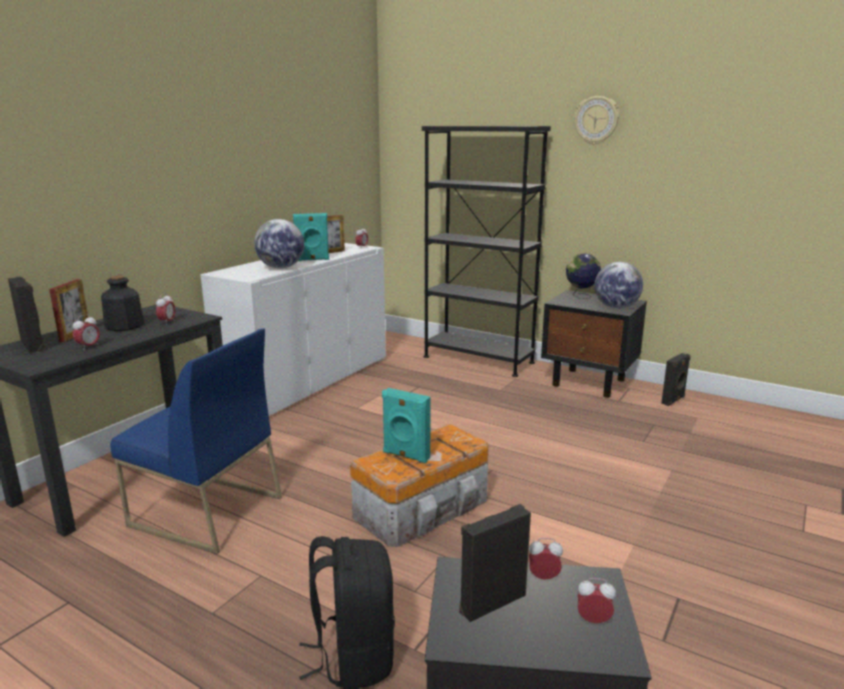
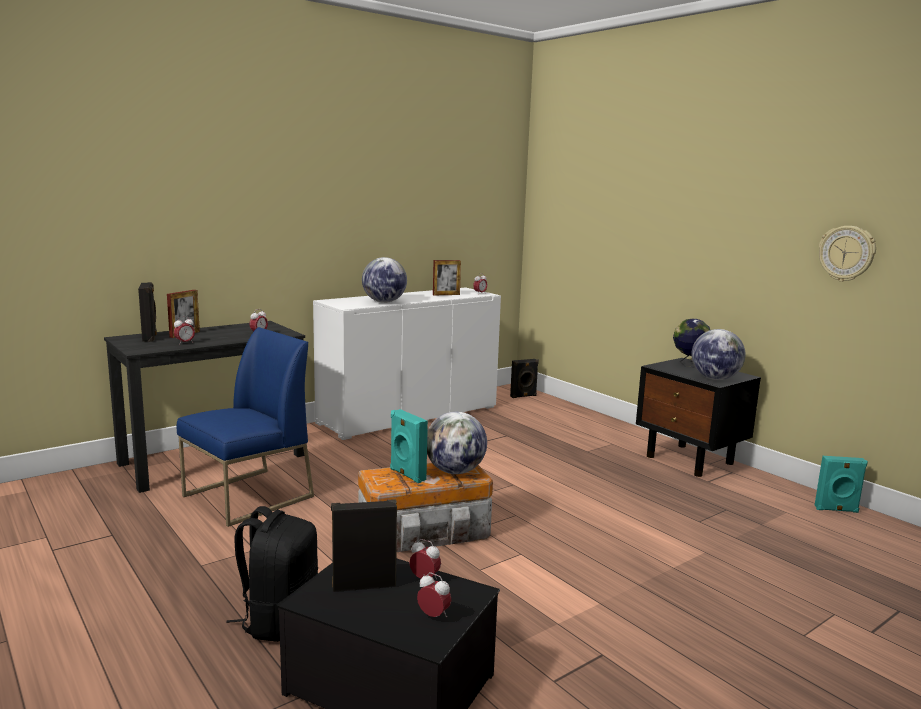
camera: 20 degrees right, 5 degrees down
bottle [101,275,145,331] -> none
blue chair [110,328,282,554] -> blue chair turned 90 degrees counterclockwise [177,327,314,527]
turquoise speaker [293,213,329,261] -> turquoise speaker moved to [814,456,868,513]
black bookcase [422,126,551,377] -> none
wall clock [574,96,620,145] -> wall clock moved to [819,226,876,282]
black speaker [661,353,690,406] -> black speaker moved to [510,359,539,398]
none -> globe [427,412,487,474]

